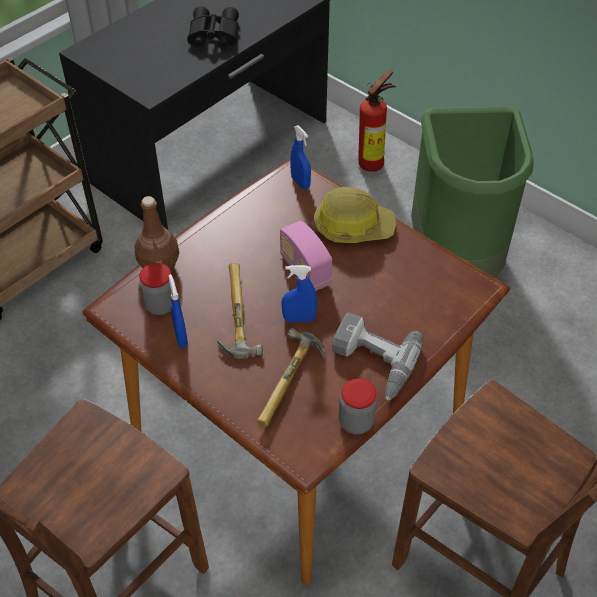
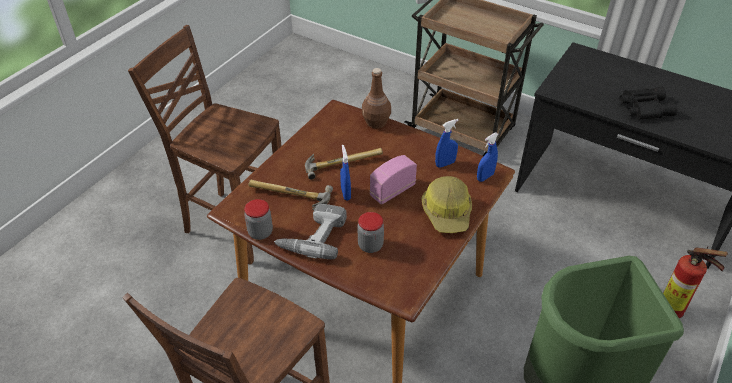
camera: 80 degrees right, 5 degrees down
jar [139,263,172,315] -> jar moved to [358,212,384,253]
blue spray bottle [169,274,188,348] -> blue spray bottle moved to [435,119,459,168]

